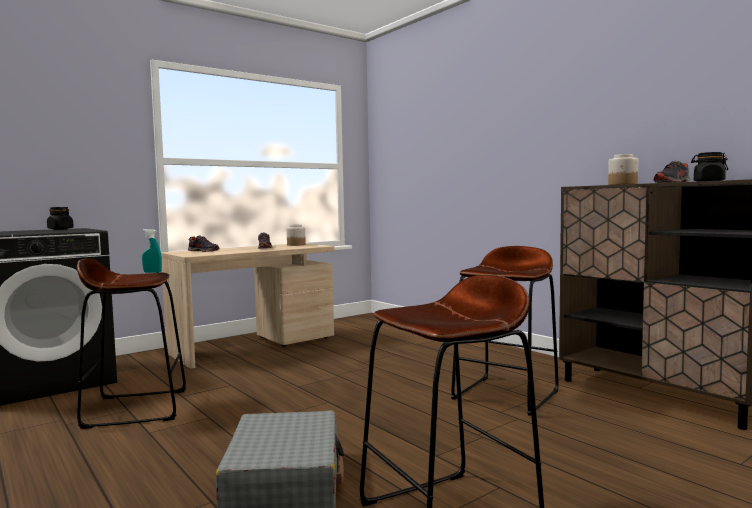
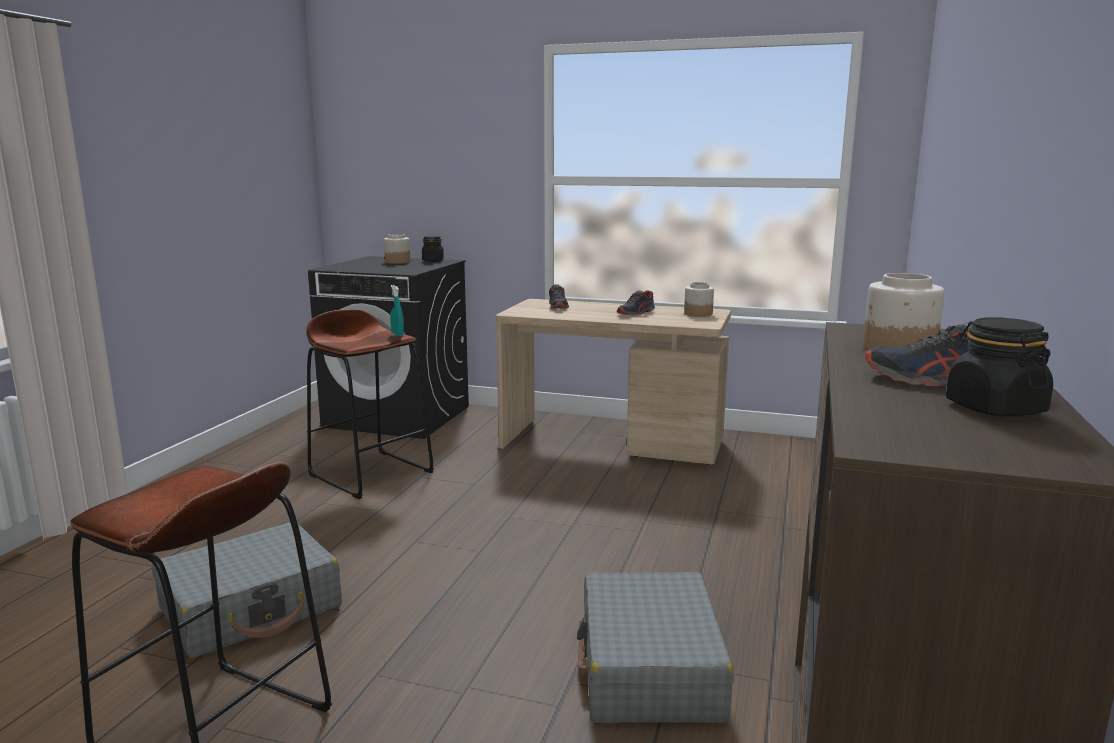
camera: 55 degrees right, 10 degrees up
brown stool [451,246,559,416] -> grey suitcase [577,572,734,723]
none -> jar [384,234,410,264]

